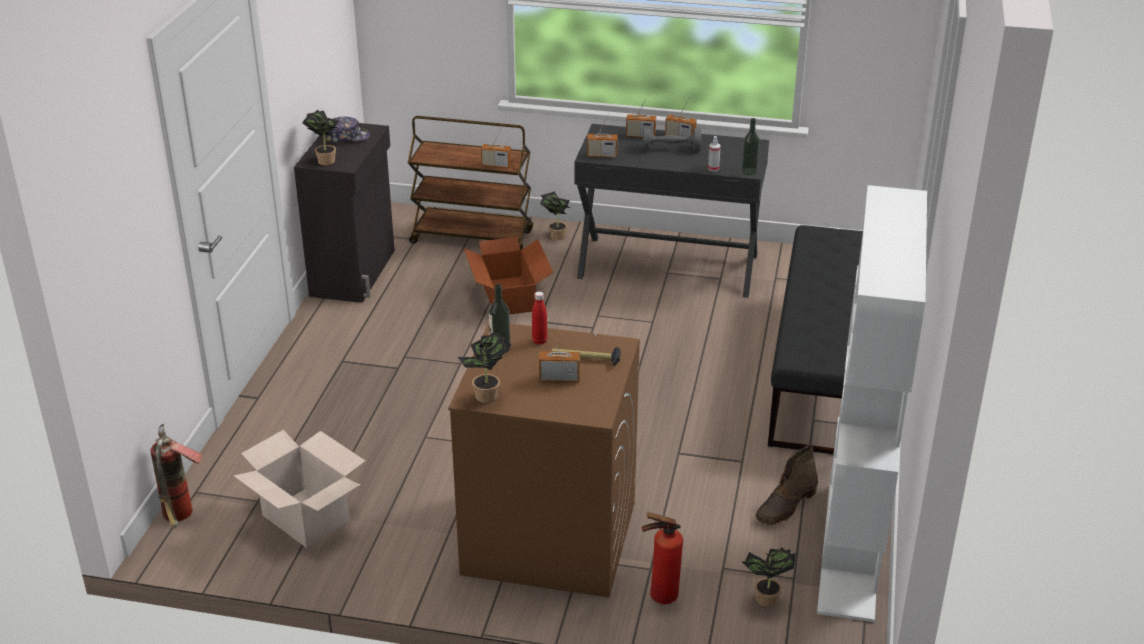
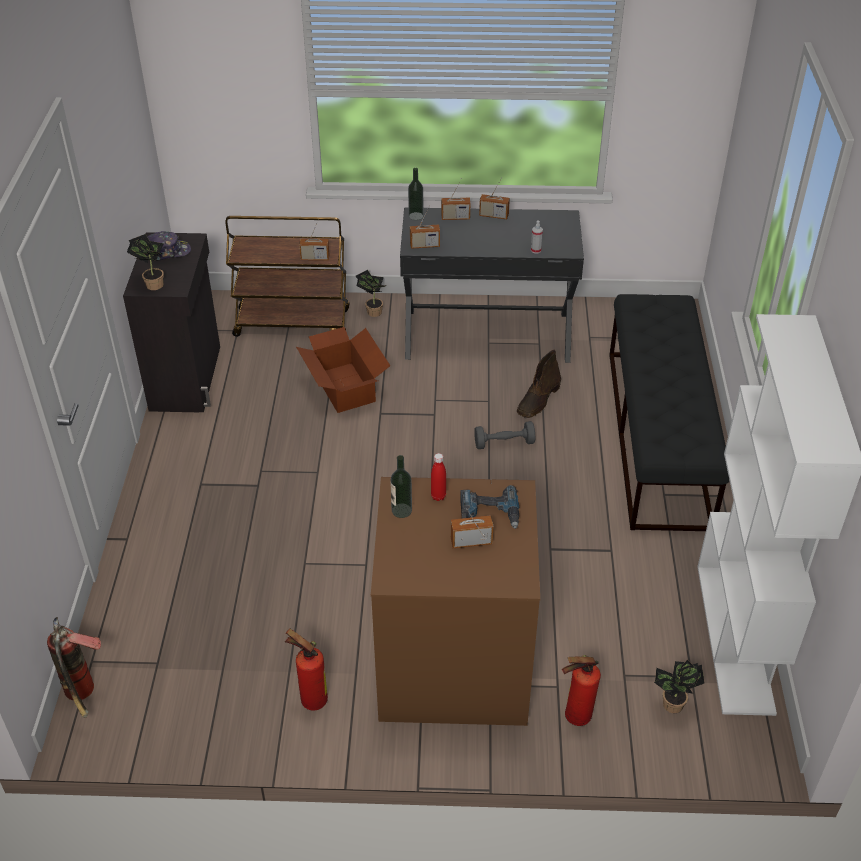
camera: 10 degrees left, 10 degrees up
cardboard box [234,430,365,548] -> none
potted plant [458,332,512,403] -> none
hammer [551,347,621,366] -> power drill [460,485,519,529]
grey dumbbell [643,127,701,151] -> grey dumbbell moved to [474,421,535,449]
bottle [741,118,760,175] -> bottle moved to [408,168,424,220]
brown boot [756,445,818,525] -> brown boot moved to [517,349,561,418]
none -> fire extinguisher [285,629,328,711]

